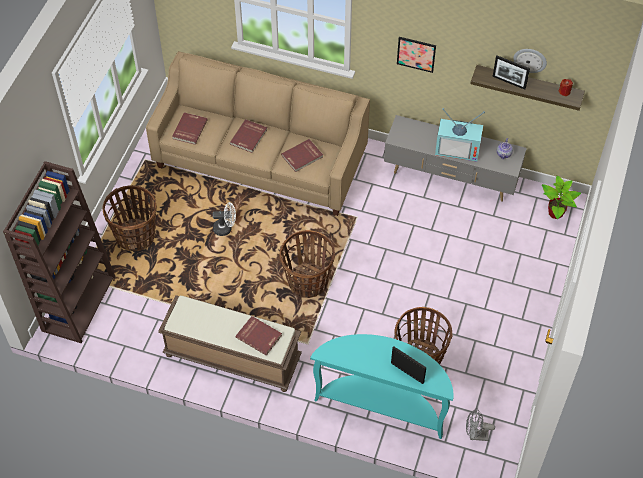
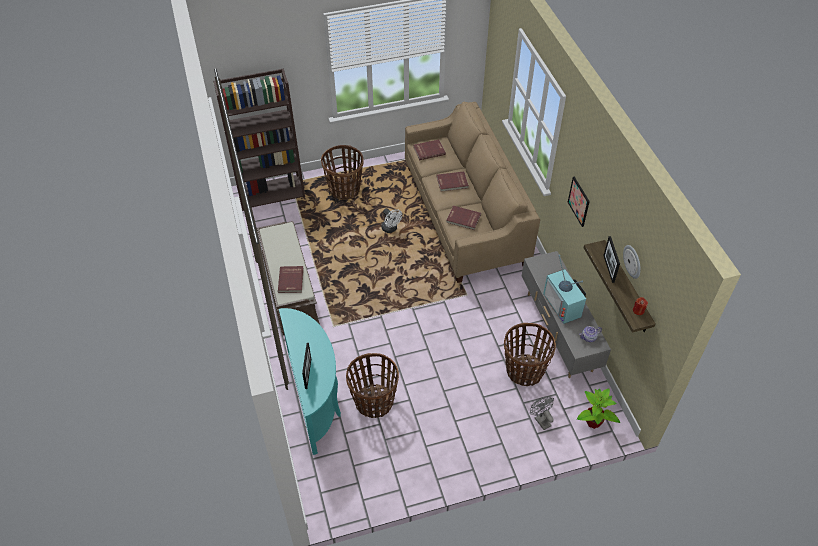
camera: 55 degrees right, 5 degrees down
basket [280,230,335,298] -> basket moved to [504,323,556,386]
grey fan [466,408,495,441] -> grey fan moved to [530,396,554,430]

